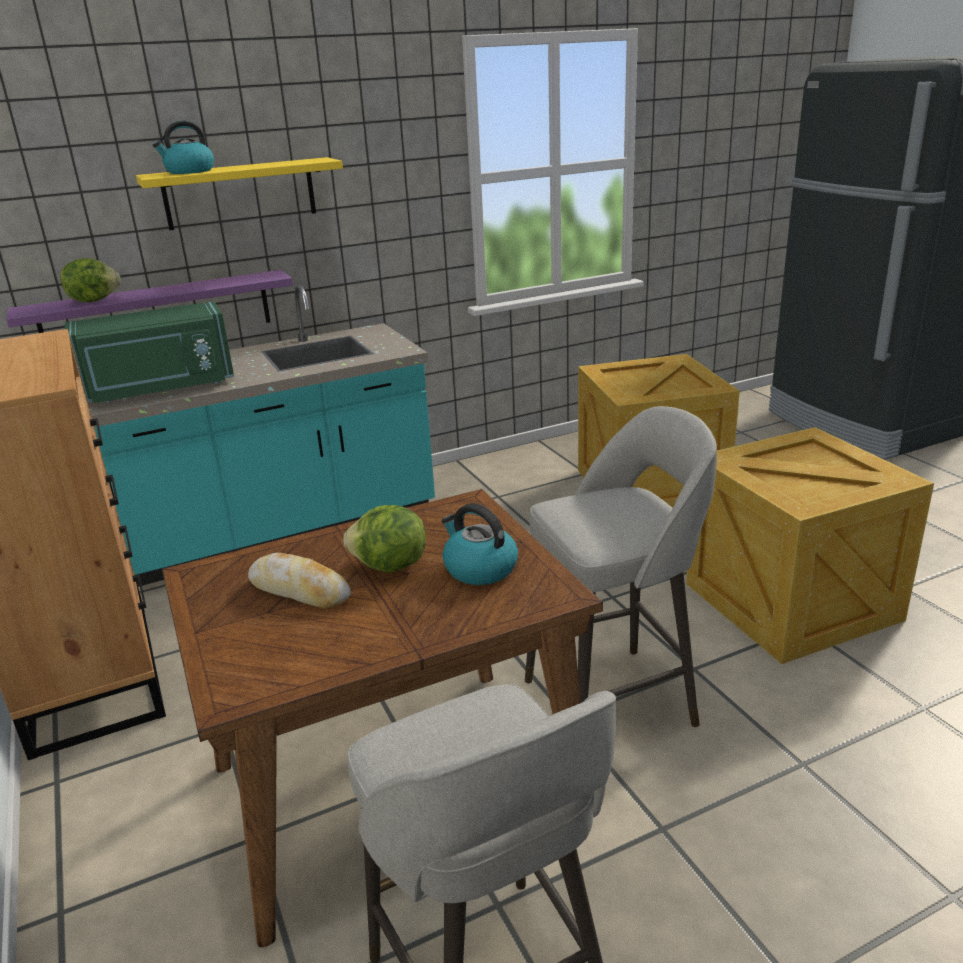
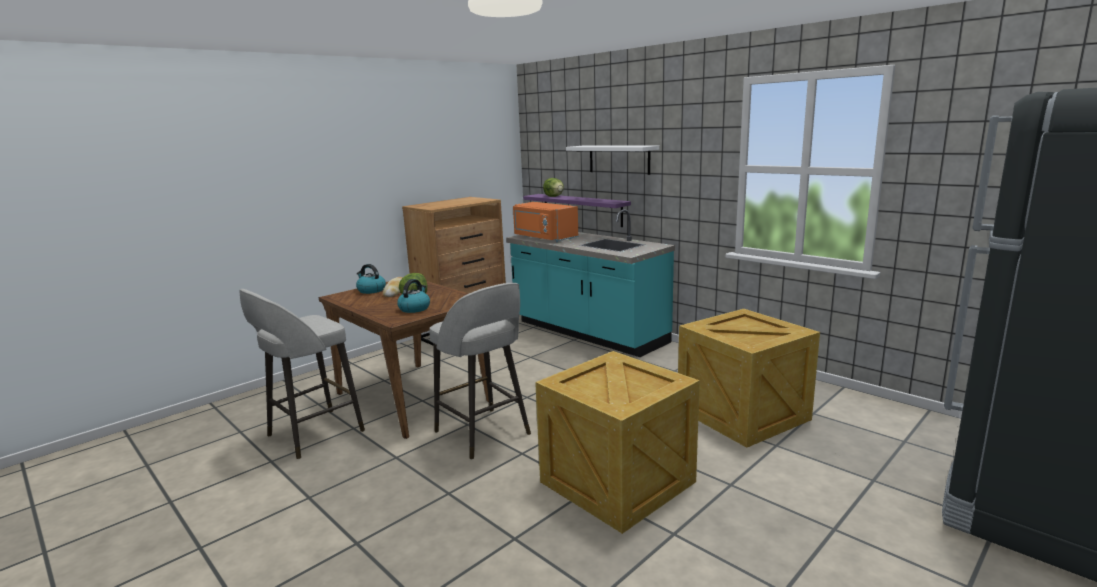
camera: 70 degrees right, 10 degrees down
green microwave [65,301,234,403] -> orange microwave [513,202,578,242]
yellow shelf [136,157,343,230] -> white shelf [566,146,659,175]
kettle [152,121,214,174] -> kettle moved to [356,264,386,294]

